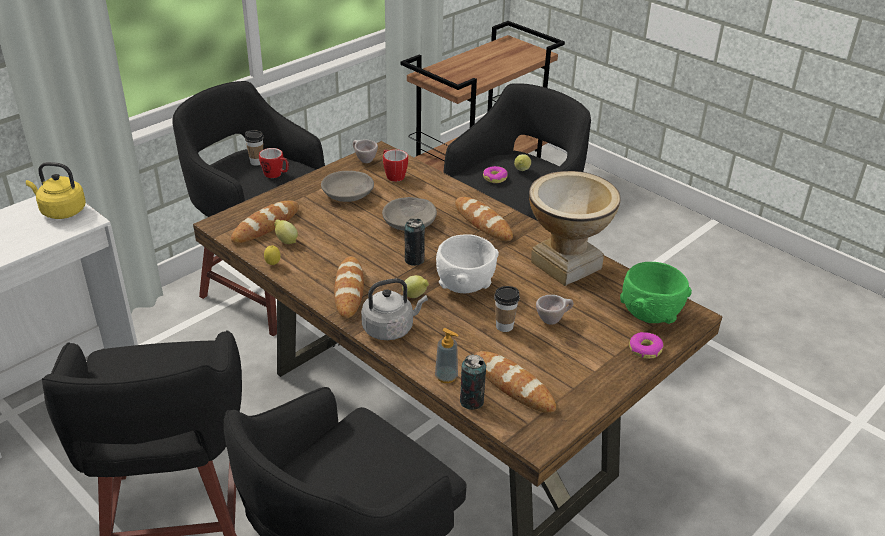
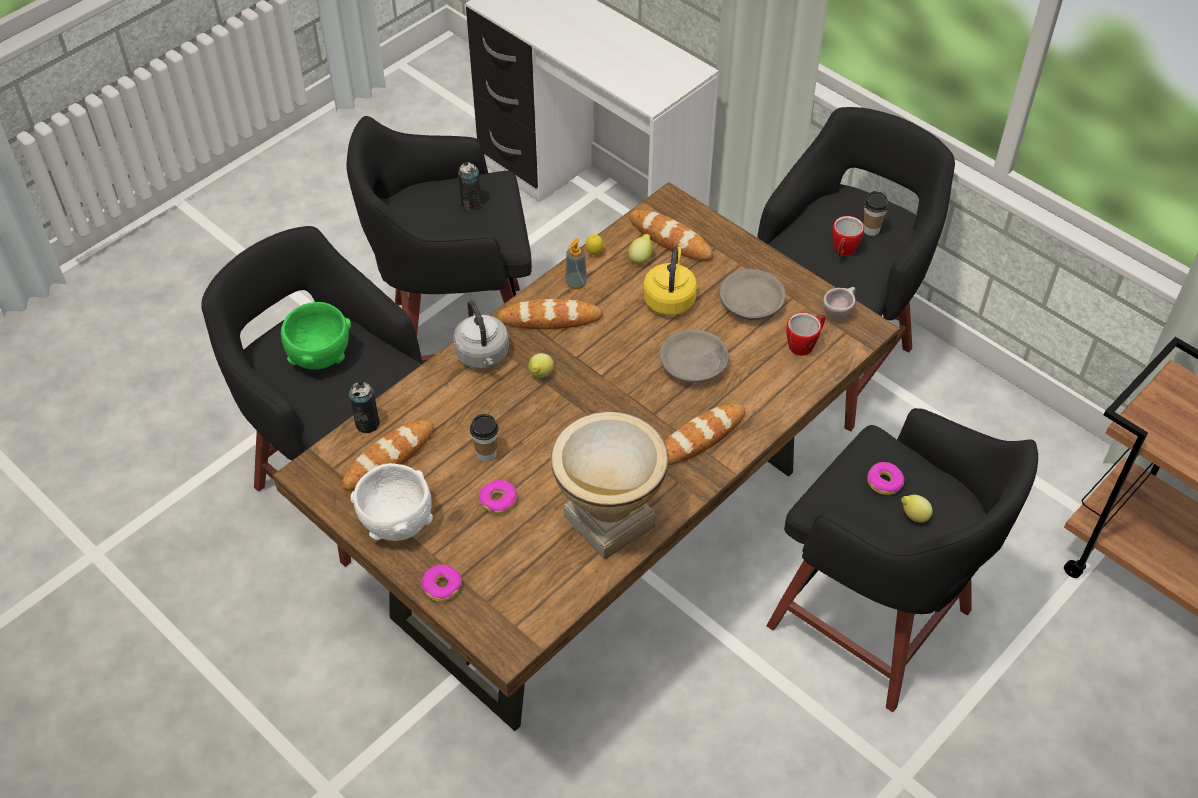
camera: 90 degrees right, 15 degrees up
yellow kettle [26,162,86,219] -> yellow kettle moved to [643,247,697,315]
can [404,218,425,266] -> can moved to [458,162,482,210]
soap dispenser [435,328,459,383] -> soap dispenser moved to [565,238,587,289]
white bowl [436,235,499,293] -> white bowl moved to [351,463,433,541]
beige cup [536,295,573,324] -> donut [479,480,517,514]
green bowl [620,262,692,324] -> green bowl moved to [281,302,351,369]

